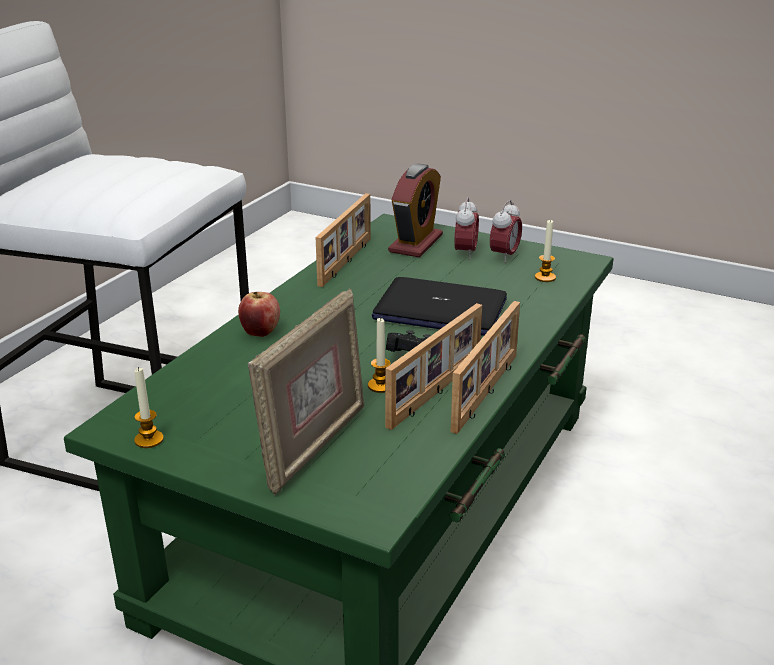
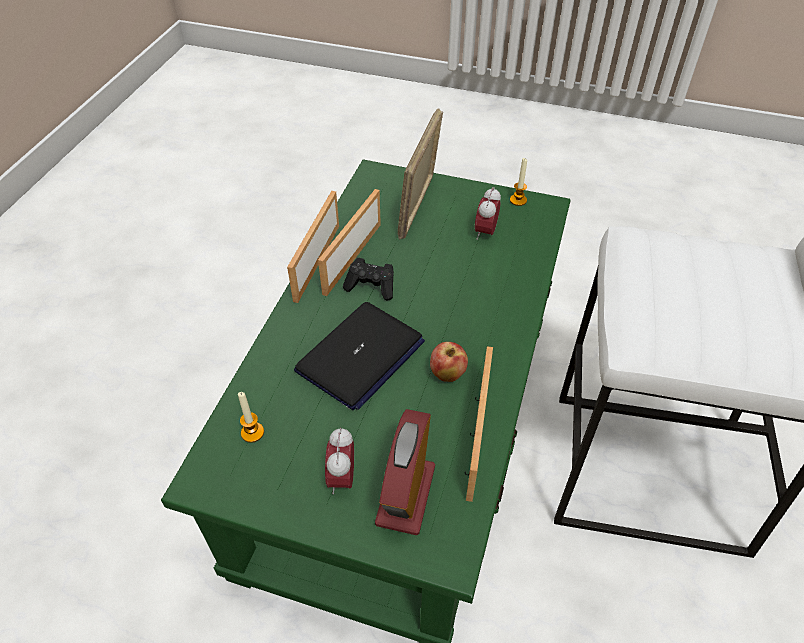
camera: 170 degrees right, 20 degrees up
apple [238,292,280,337] -> apple moved to [430,342,468,382]
candle [368,317,390,393] -> none
laptop [372,277,507,336] -> laptop turned 120 degrees clockwise [294,302,425,410]
alarm clock [490,200,522,263] -> alarm clock moved to [475,187,501,240]

